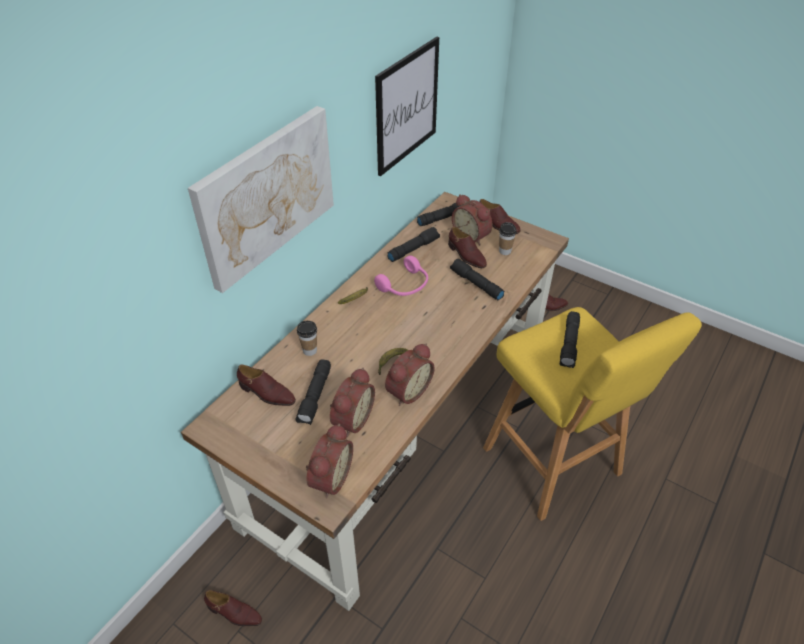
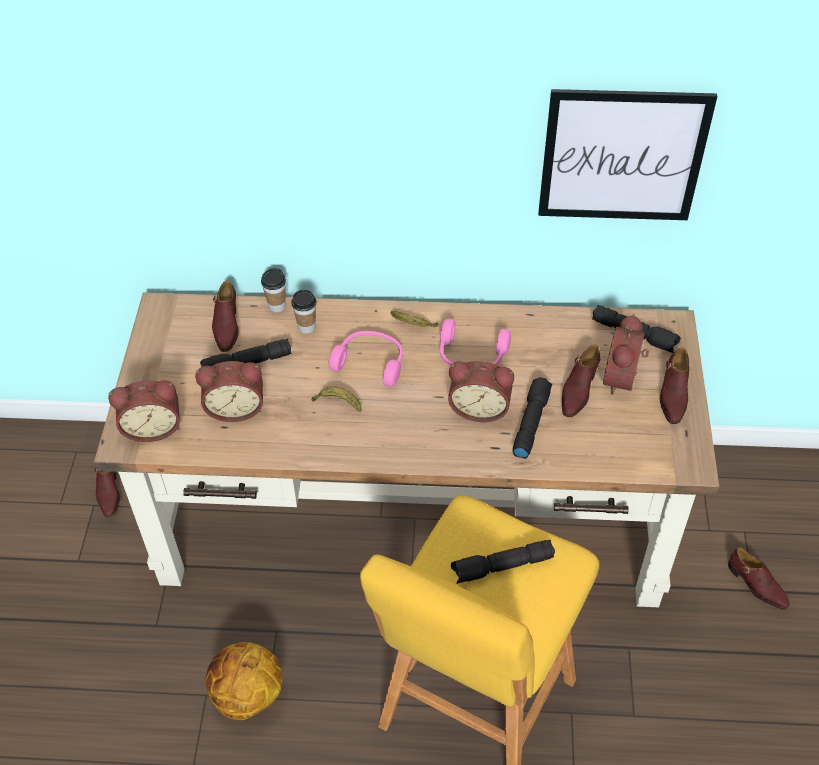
camera: 60 degrees right, 5 degrees up
picture [188,106,334,293] -> none
alarm clock [385,343,435,406] -> alarm clock moved to [448,361,514,422]
black flashlight [388,227,440,262] -> none
cup [499,222,517,255] -> cup moved to [261,268,286,312]
none -> basketball [205,642,283,720]
none -> pink headphones [329,331,403,387]

